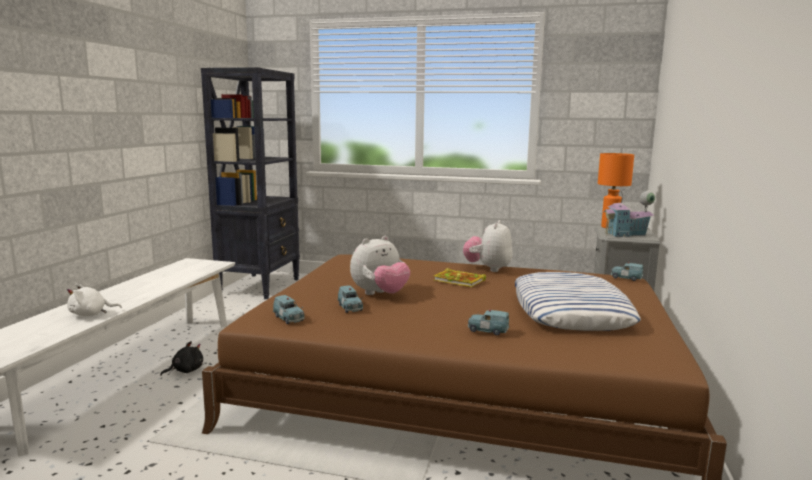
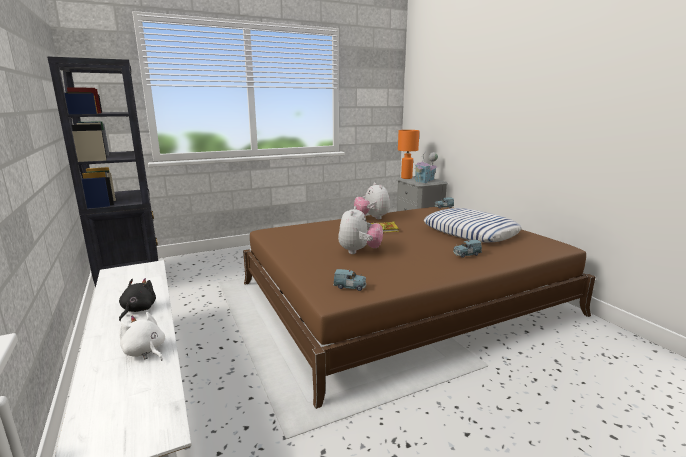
camera: 40 degrees left, 5 degrees up
white plush toy [67,284,122,316] -> white plush toy turned 105 degrees clockwise [119,312,165,361]
black plush toy [160,341,203,376] -> black plush toy moved to [119,278,156,321]
blue toy car [337,285,363,313] -> none

